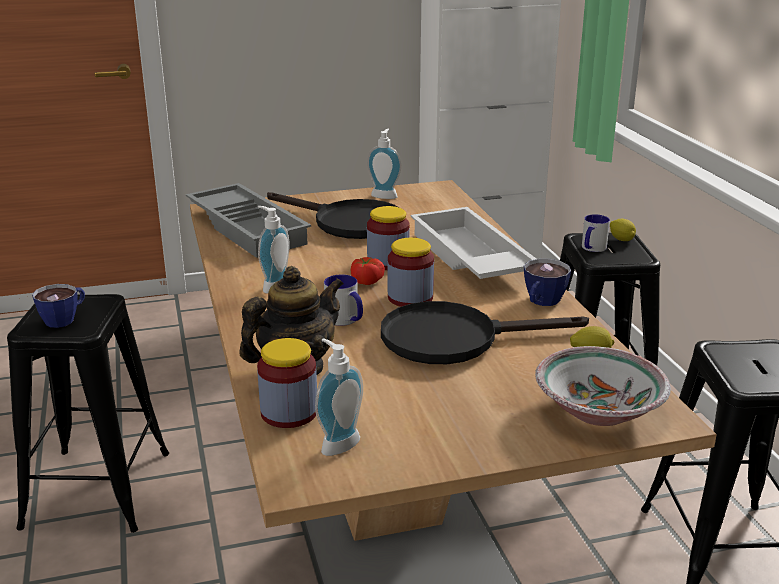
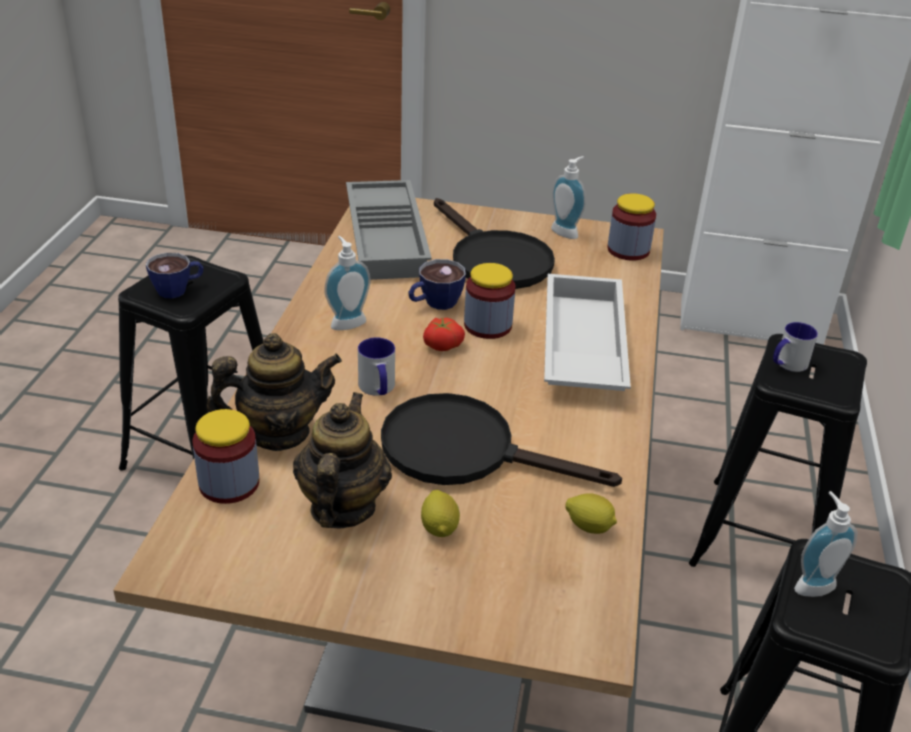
camera: 25 degrees right, 10 degrees up
soap dispenser [315,338,363,456] -> soap dispenser moved to [794,491,857,597]
jar [388,238,434,307] -> jar moved to [607,193,656,261]
cup [524,259,571,306] -> cup moved to [408,259,466,310]
bowl [535,346,671,426] -> none
lemon [610,219,636,241] -> lemon moved to [421,490,460,537]
none -> teapot [293,392,392,528]

